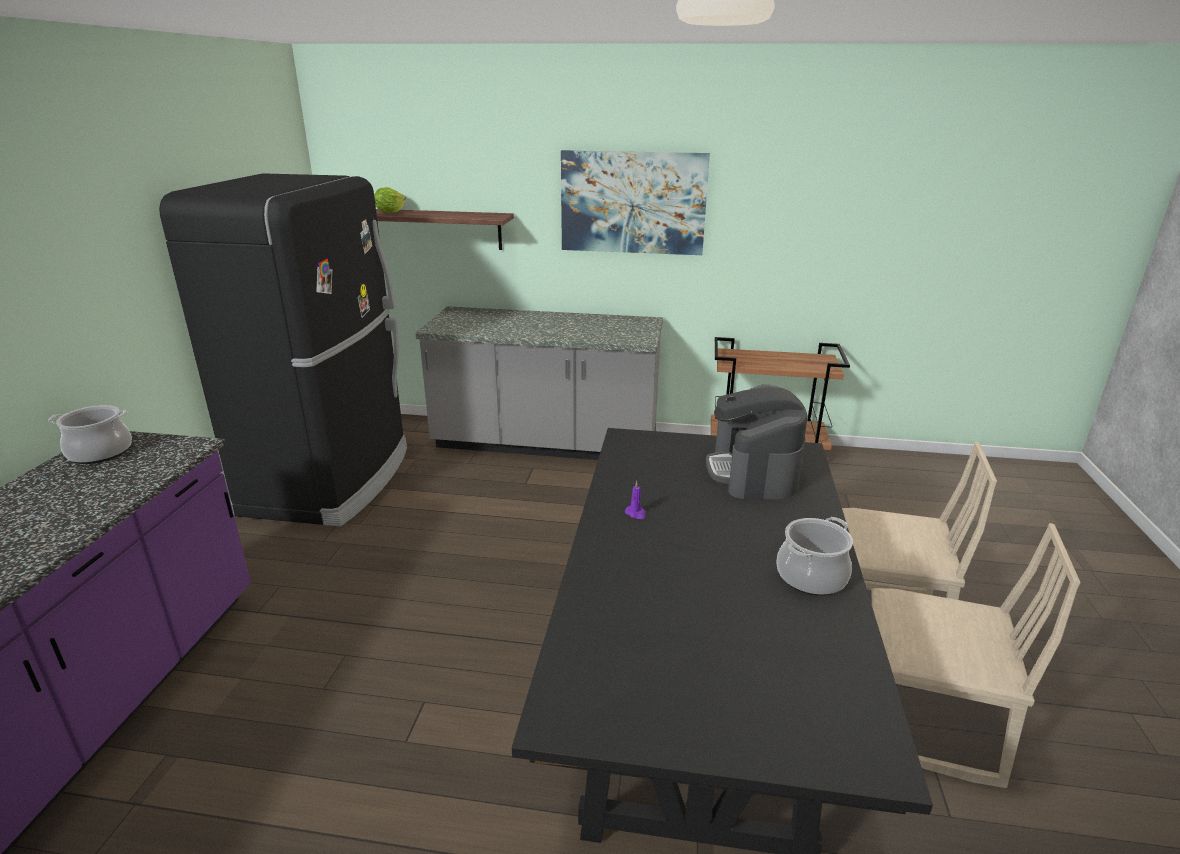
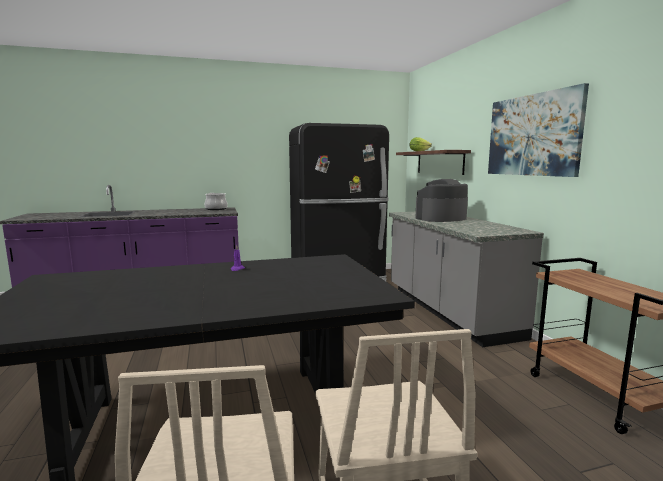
camera: 65 degrees right, 15 degrees down
coffee machine [706,384,807,499] -> coffee machine moved to [415,179,468,222]
cooking pot [776,517,853,595] -> none

